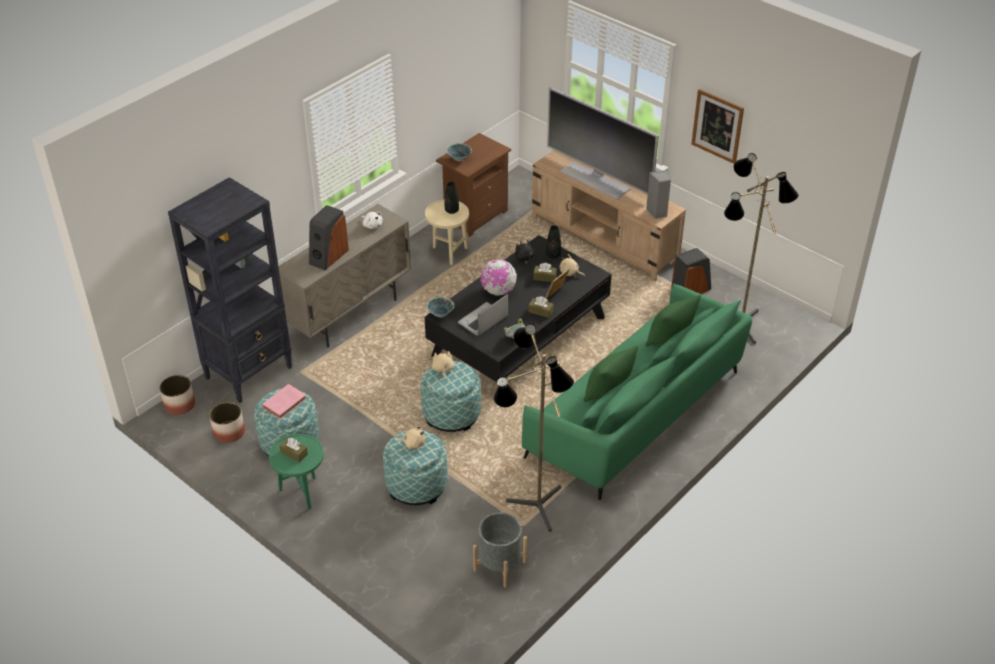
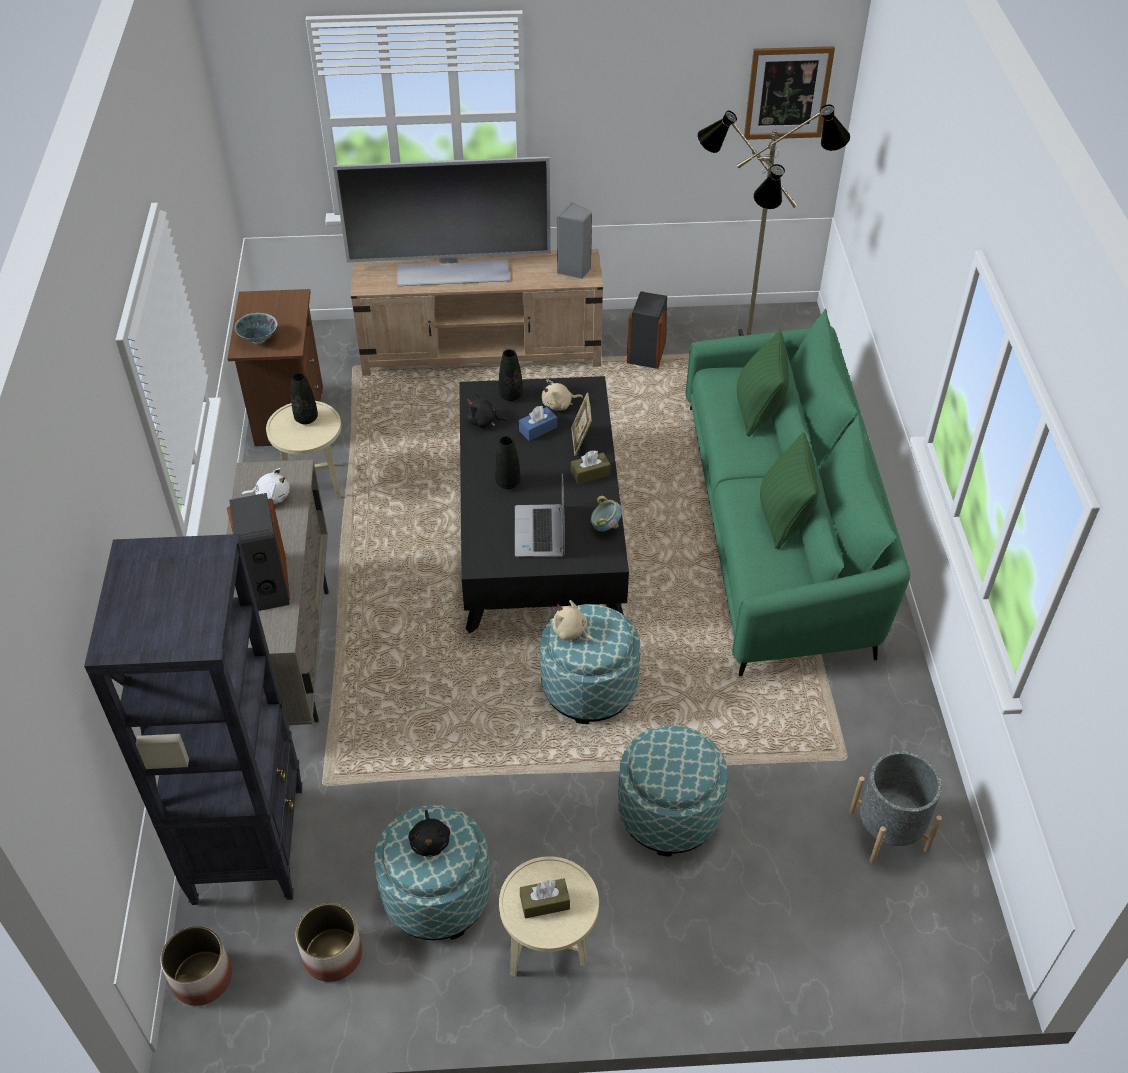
camera: 45 degrees left, 5 degrees up
pink book [262,384,307,420] -> black plush toy [408,810,450,857]
green side table [269,434,324,510] -> beige side table [499,856,599,976]
beige plush toy [395,426,426,449] -> none
bowl [427,297,454,317] -> none
globe [481,259,517,296] -> black vase [495,436,520,489]
floor lamp [494,324,574,532] -> none
brown tissue box [533,263,557,282] -> blue tissue box [519,406,557,441]
picture [691,89,744,164] -> picture moved to [744,46,835,140]

